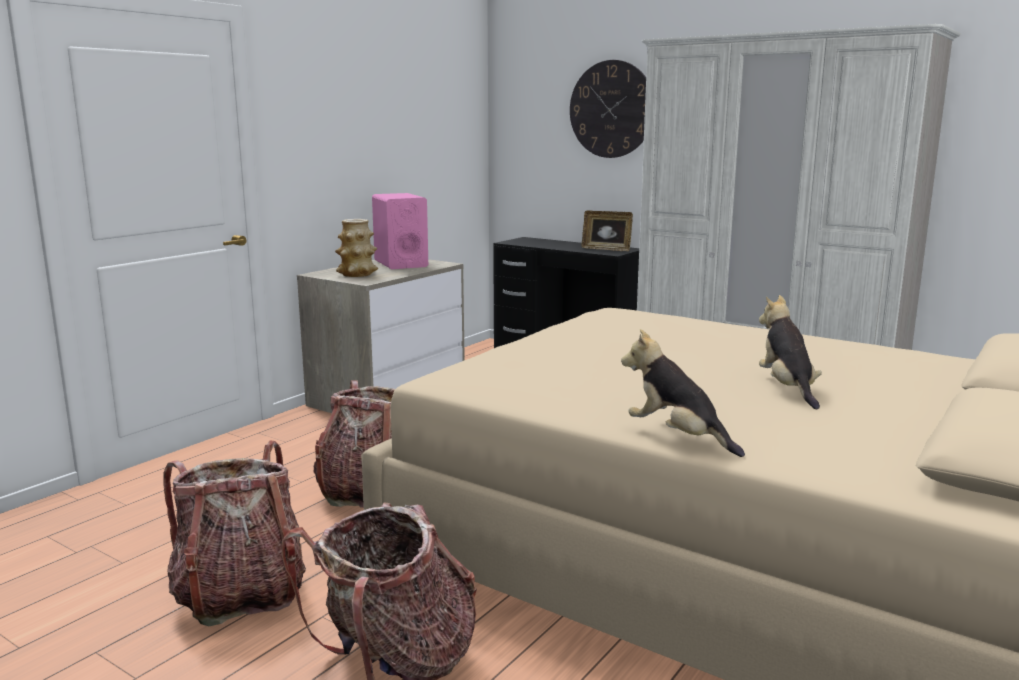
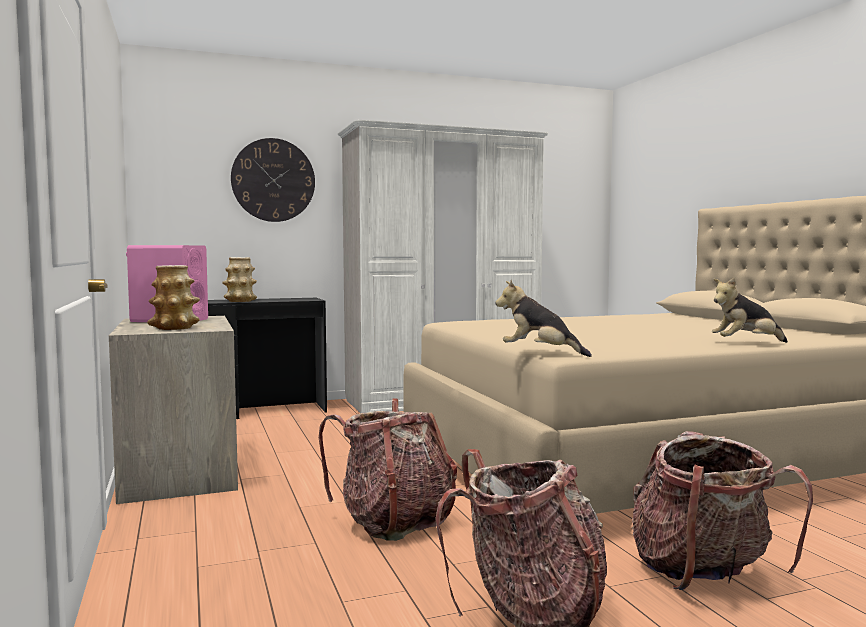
camera: 55 degrees left, 10 degrees down
picture frame [582,210,633,251] -> none
plush toy [759,295,822,409] -> plush toy moved to [495,279,592,357]
none -> vase [222,257,257,302]

